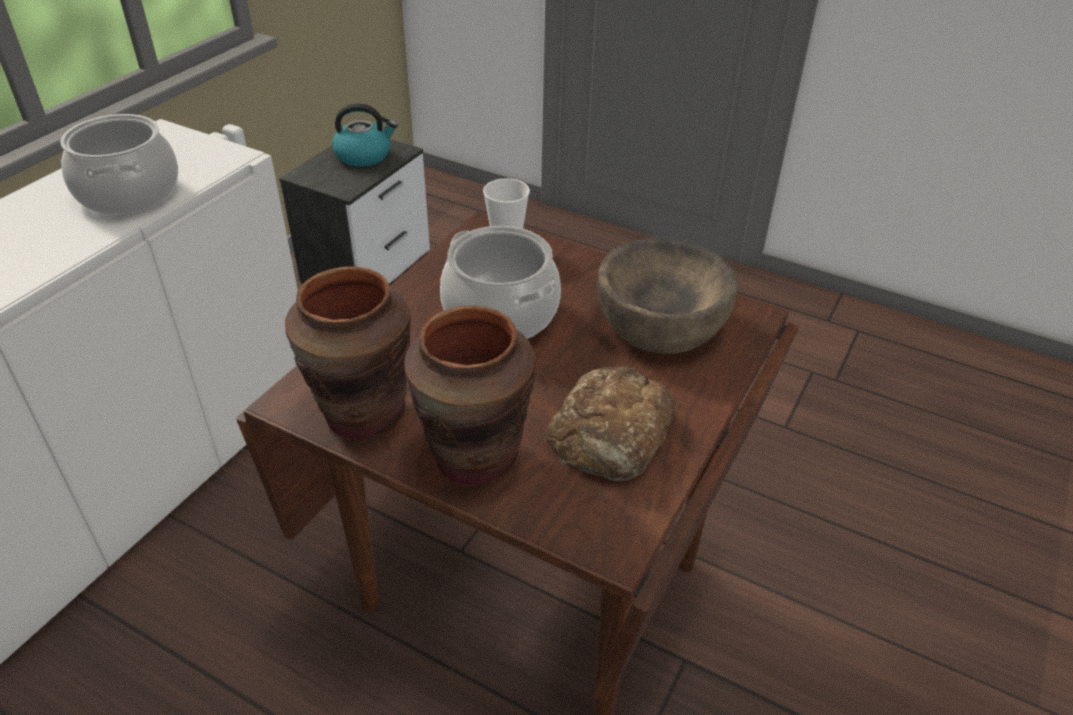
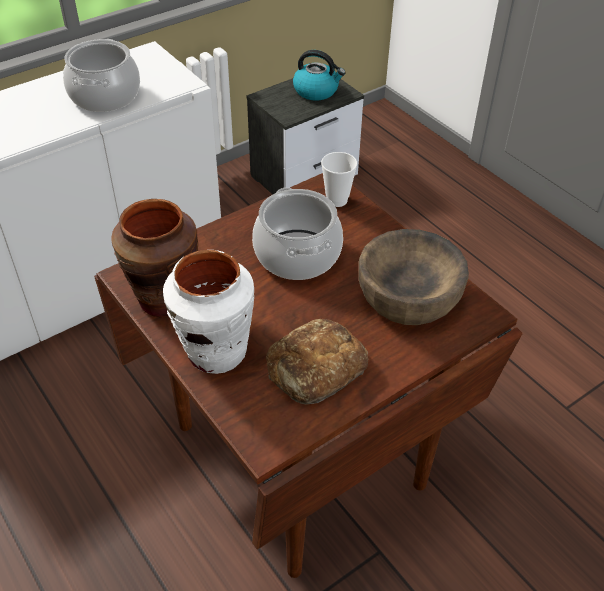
camera: 25 degrees right, 5 degrees up
brown vase [404,306,536,486] -> white vase [163,250,254,374]

